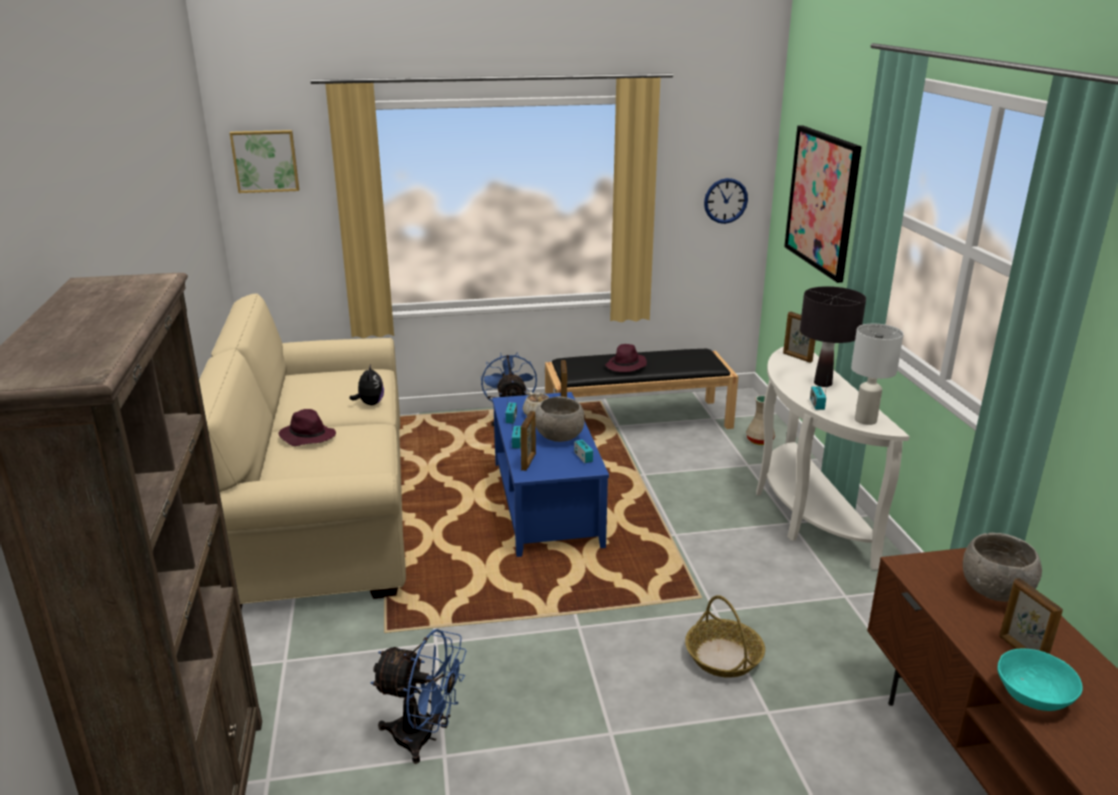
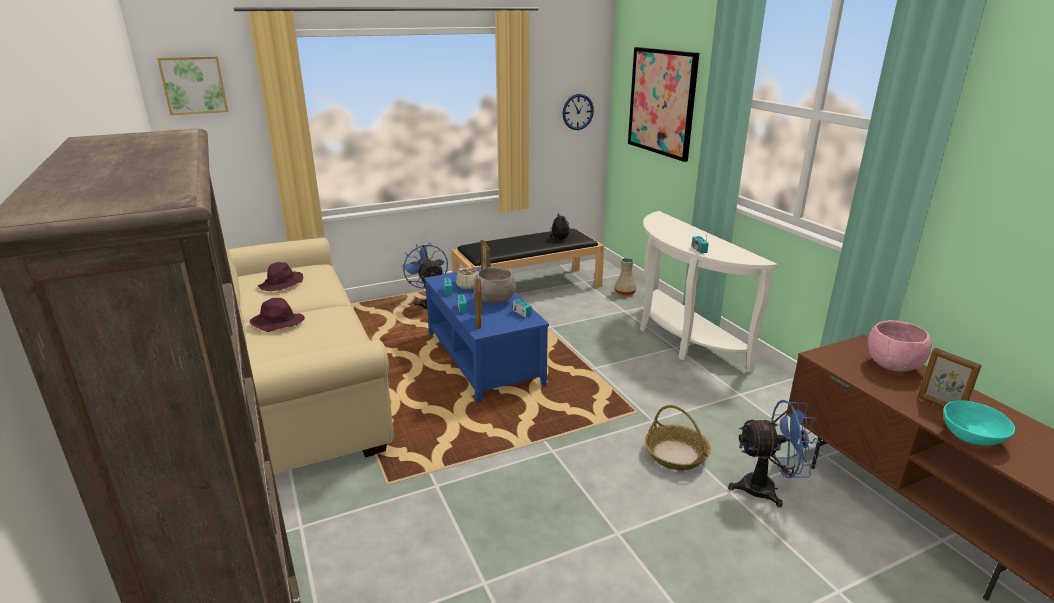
camera: 15 degrees left, 0 degrees up
plush toy [349,364,384,405] -> plush toy moved to [550,212,570,240]
blue fan [370,629,466,764] -> blue fan moved to [728,400,820,507]
purple hat [605,344,647,372] -> purple hat moved to [258,262,303,291]
picture frame [783,312,816,363] -> none
black table lamp [800,286,866,387] -> none
white table lamp [851,323,904,425] -> none
grey bowl [963,533,1042,602] -> pink bowl [867,320,932,372]

